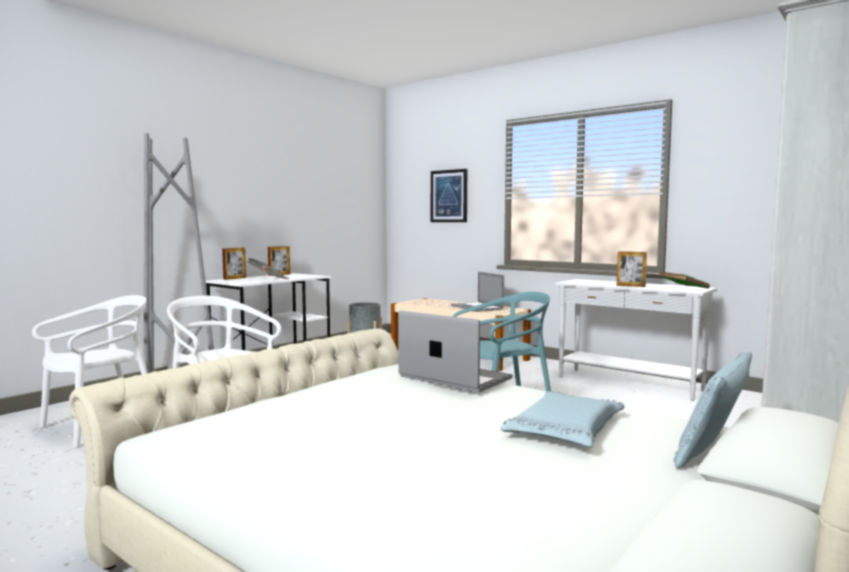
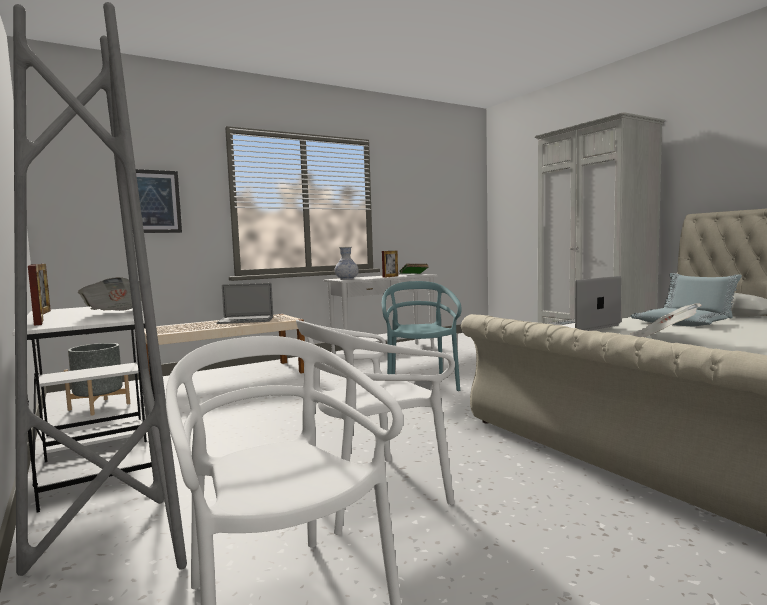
camera: 70 degrees left, 0 degrees up
none -> vase [335,247,359,280]
none -> newspaper [629,303,702,337]

